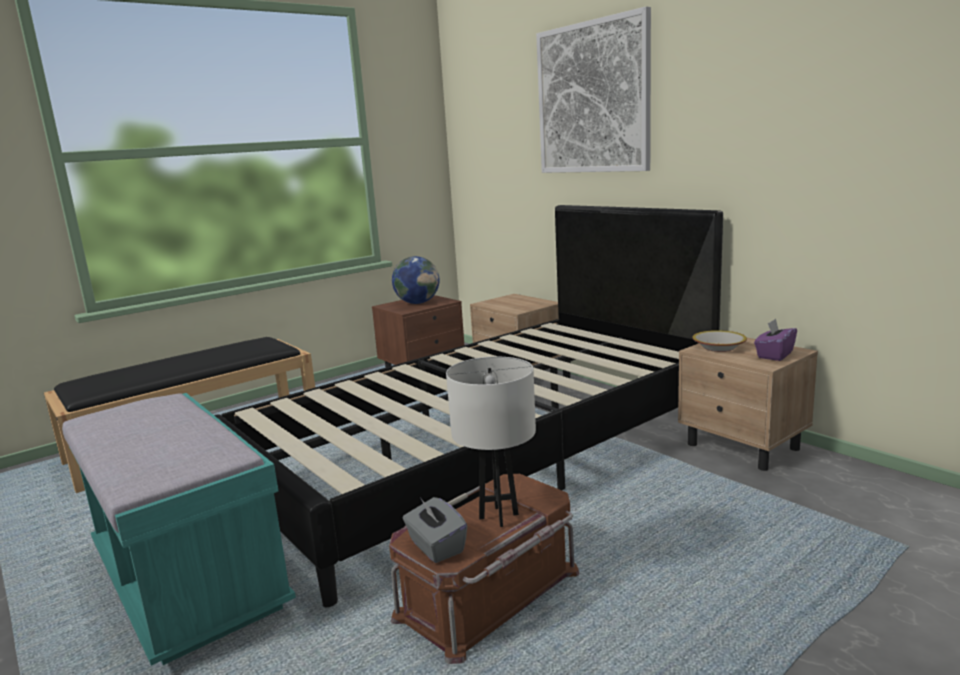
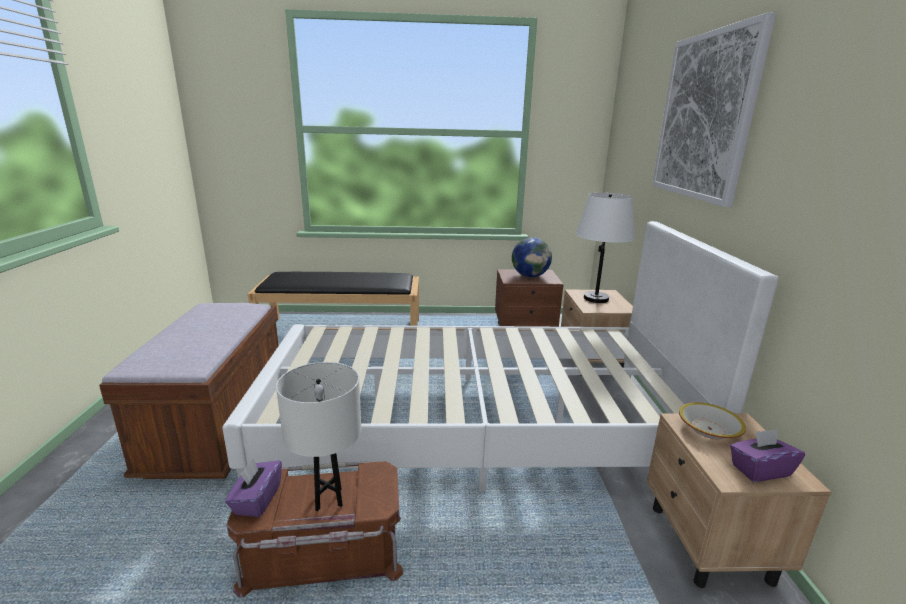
camera: 35 degrees right, 5 degrees up
turquoise bench [62,393,296,666] -> brown bench [99,303,279,479]
black bed [214,205,723,607] -> white bed [222,221,778,491]
grey tissue box [403,497,467,563] -> purple tissue box [225,458,282,517]
none -> white table lamp [576,193,635,303]

